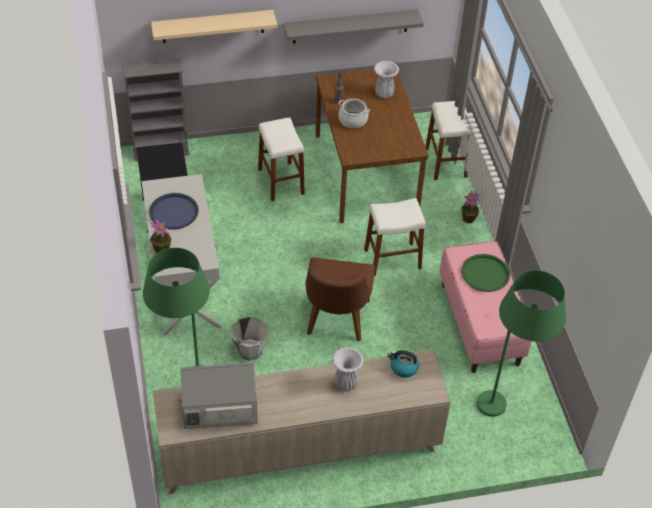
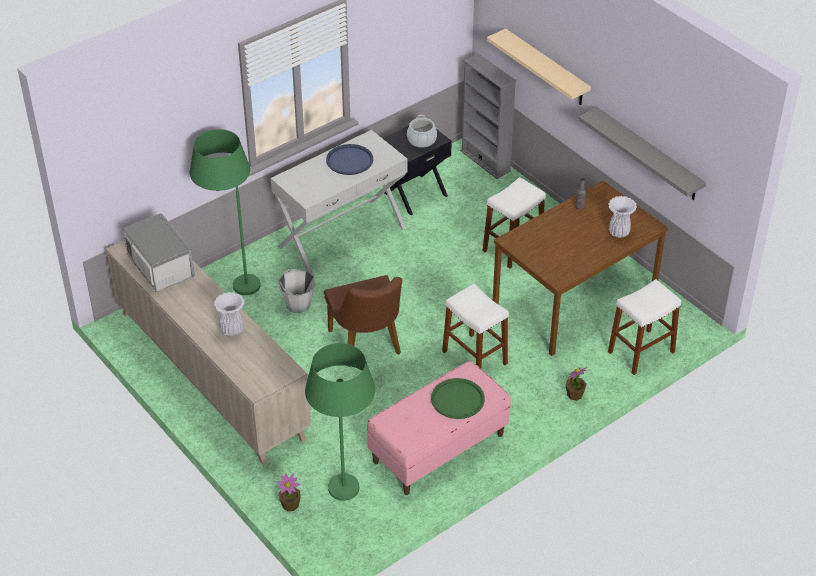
camera: 65 degrees right, 5 degrees down
potted plant [150,219,171,253] -> potted plant moved to [277,473,301,512]
brown chair [306,257,375,342] -> brown chair turned 90 degrees counterclockwise [324,275,402,367]
cooking pot [338,98,370,129] -> cooking pot moved to [407,115,437,148]
kettle [387,350,419,378] -> none

